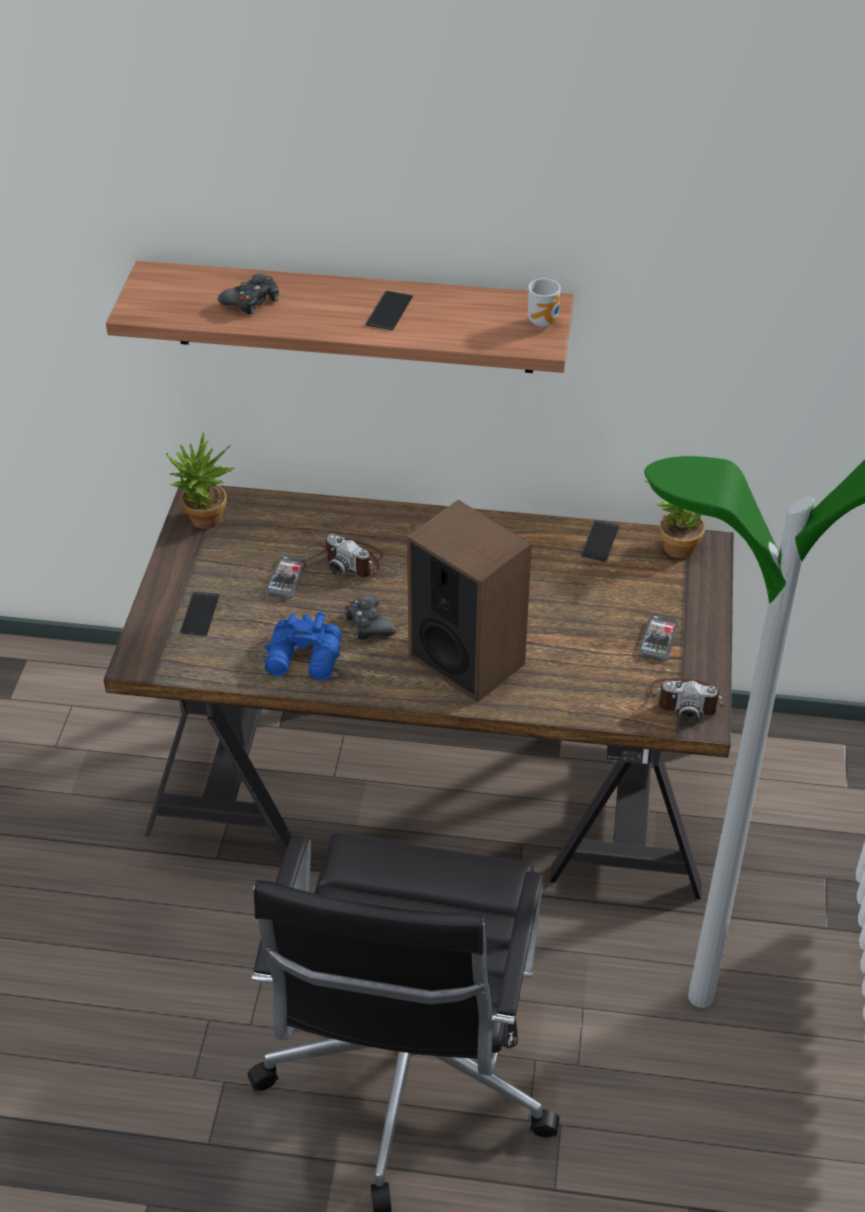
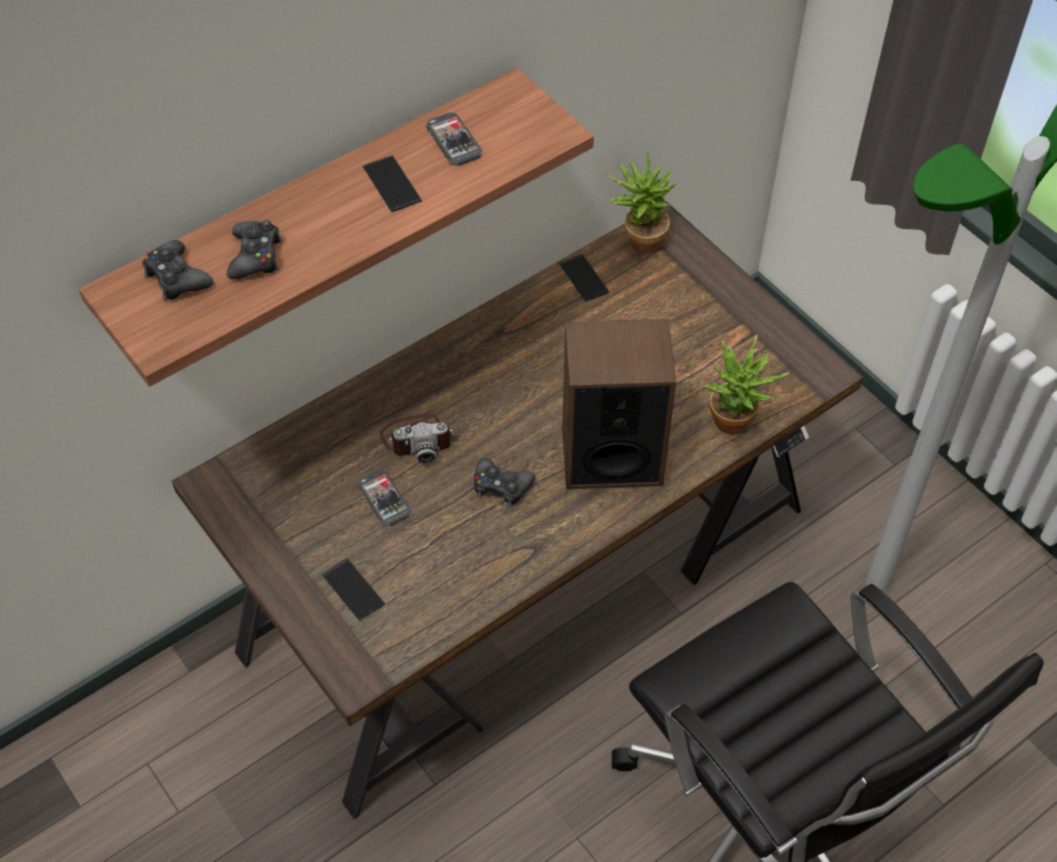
camera: 45 degrees left, 10 degrees up
potted plant [166,432,235,529] -> potted plant moved to [704,335,789,435]
blue binoculars [264,612,341,681] -> none
mug [528,278,561,327] -> none
phone [638,615,679,661] -> phone moved to [426,112,483,166]
camera [649,678,724,722] -> none
none -> black game controller [142,240,214,300]

